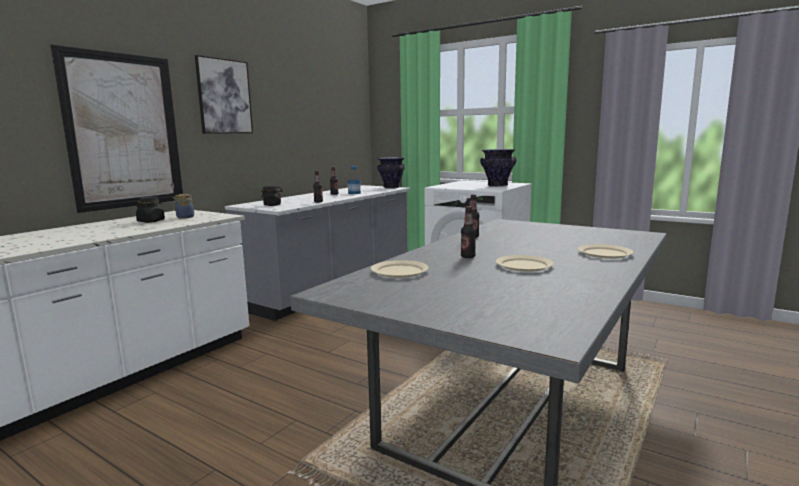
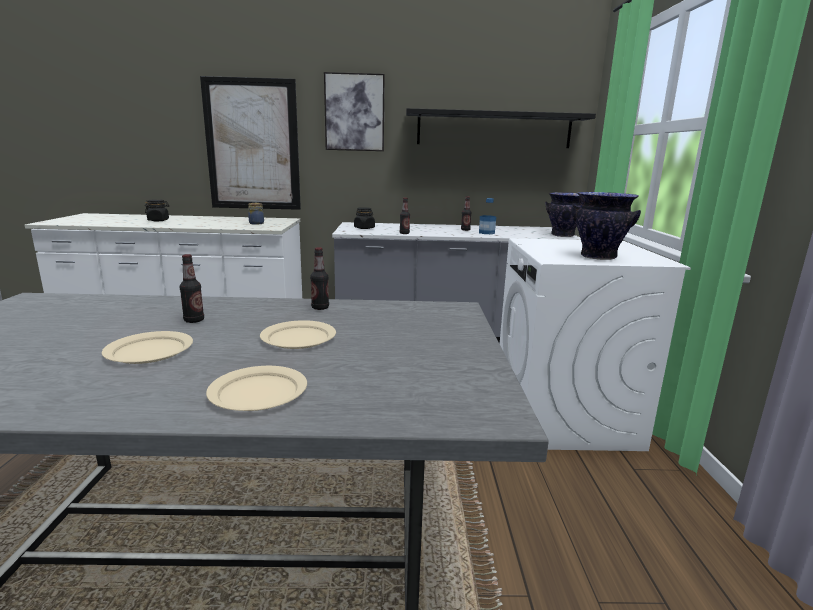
camera: 55 degrees right, 5 degrees up
black jar [136,196,165,223] -> black jar moved to [145,199,169,221]
beige plate [371,260,429,278] -> beige plate moved to [260,320,336,349]
none -> black shelf [406,108,596,148]

